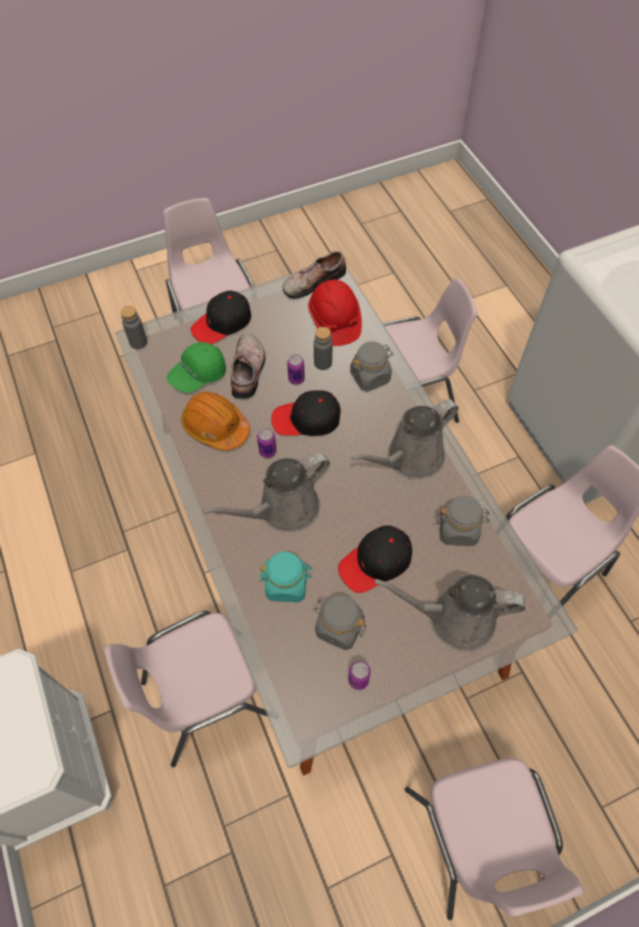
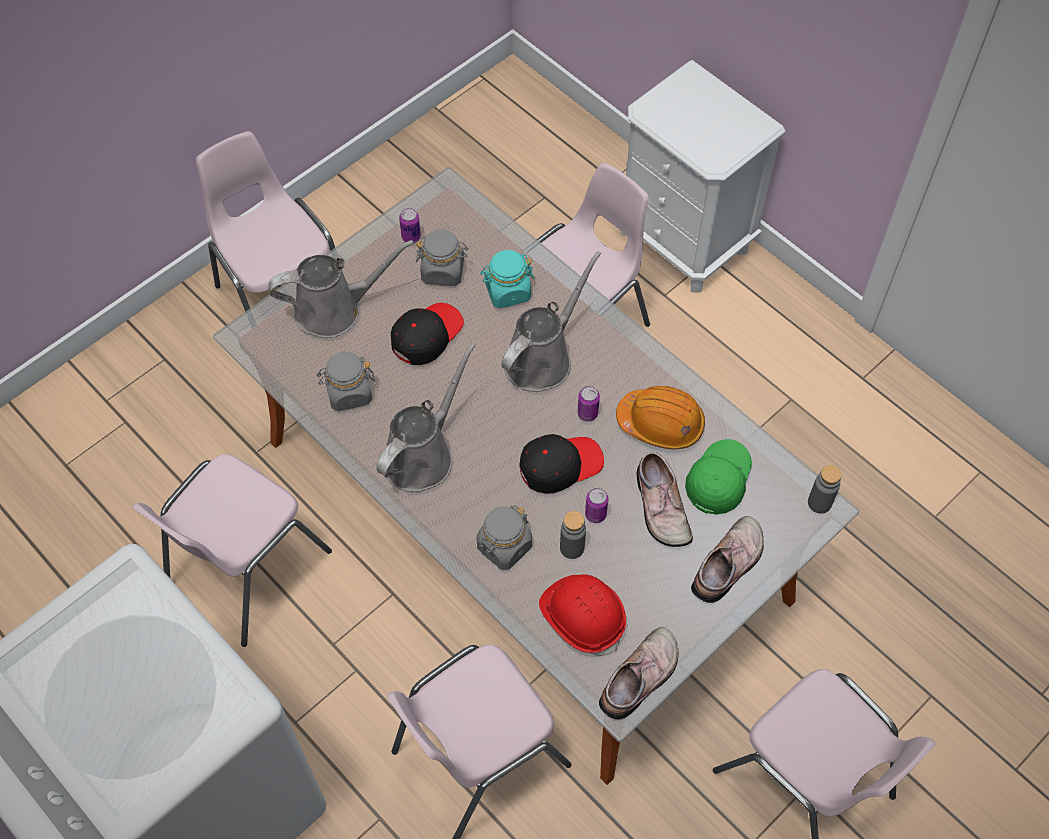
camera: 160 degrees right, 0 degrees up
black cap [191,290,251,344] -> shoe [691,516,764,603]

